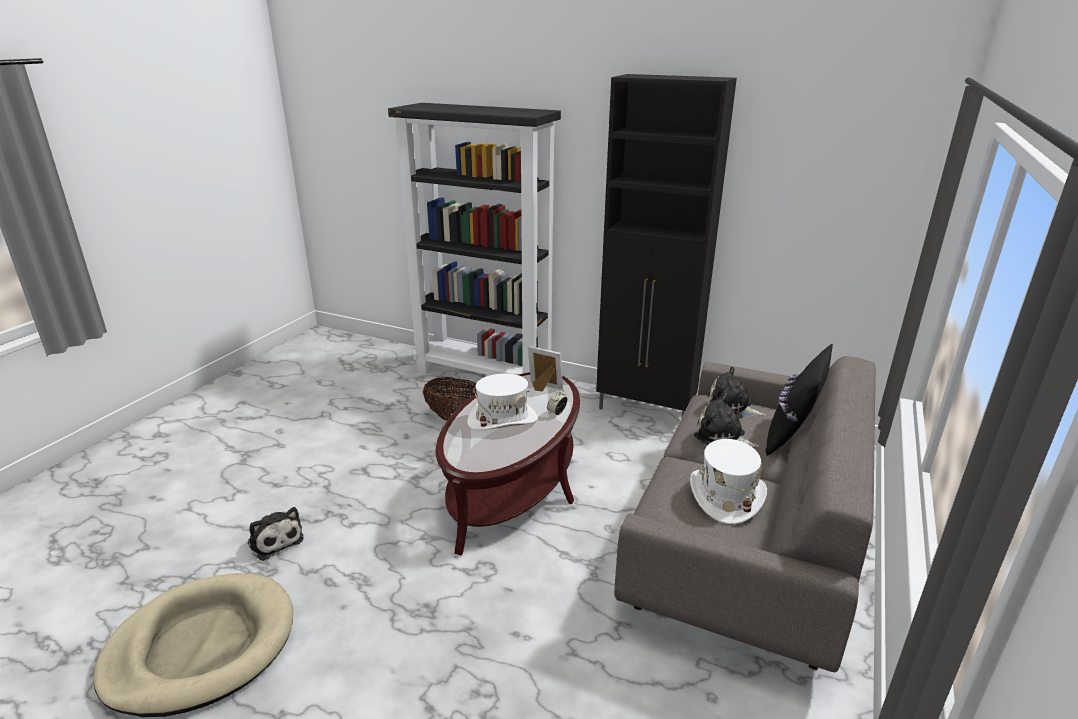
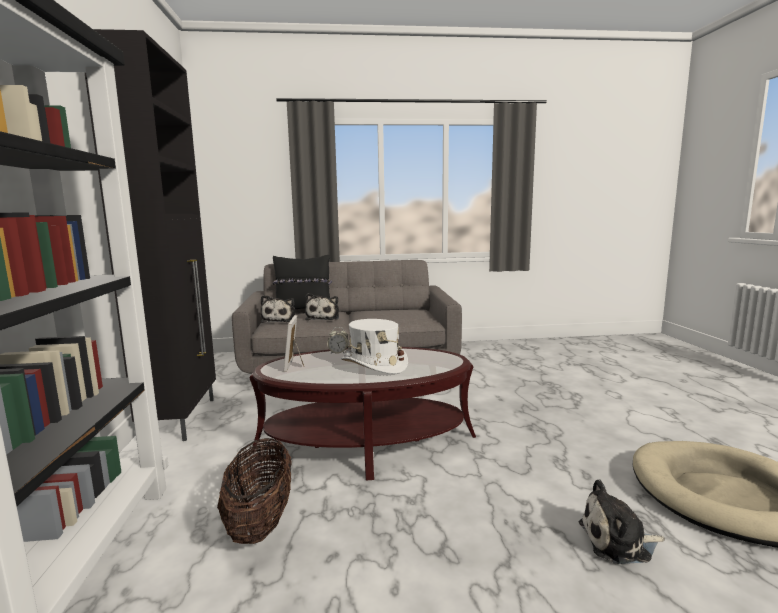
camera: 120 degrees left, 15 degrees down
plush toy [247,507,304,561] -> plush toy turned 105 degrees counterclockwise [579,480,665,564]
white hat [690,439,767,524] -> none

